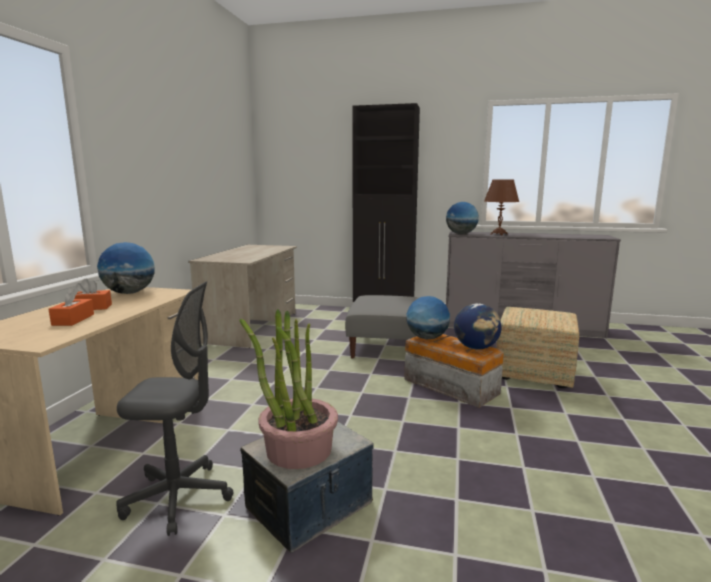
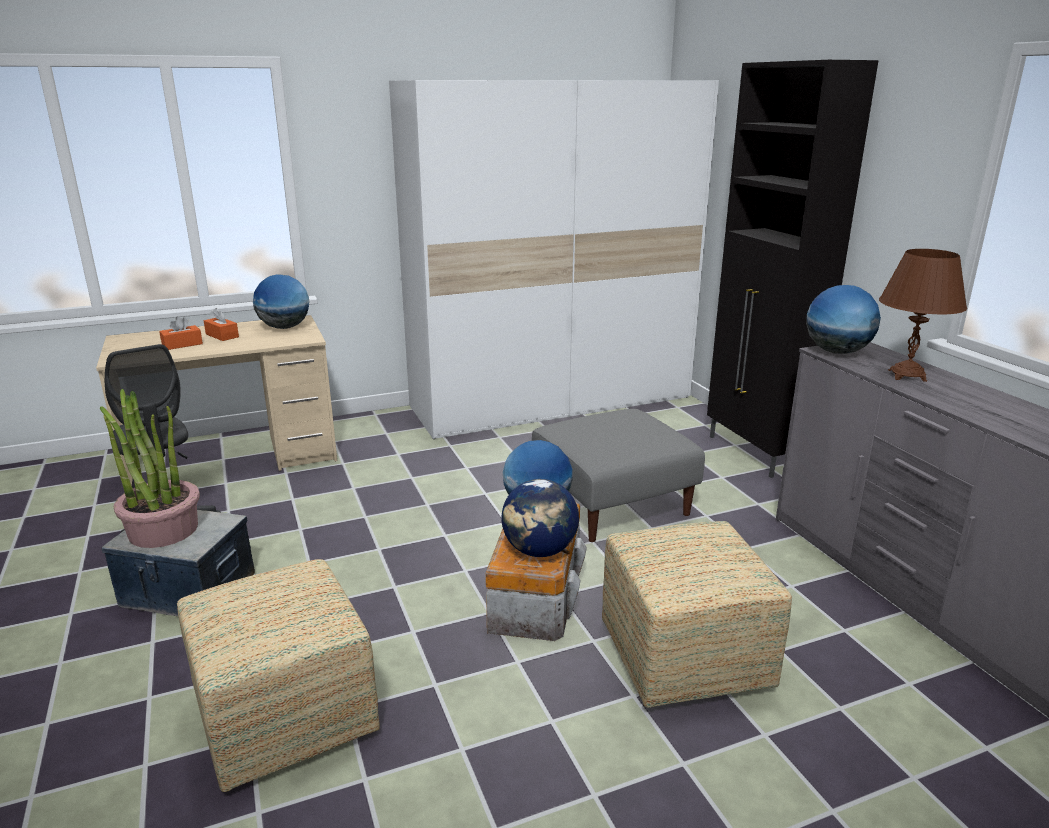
camera: 55 degrees right, 10 degrees up
beige desk [188,245,297,348] -> white wardrobe [389,80,719,439]
none -> ottoman [177,559,380,792]

